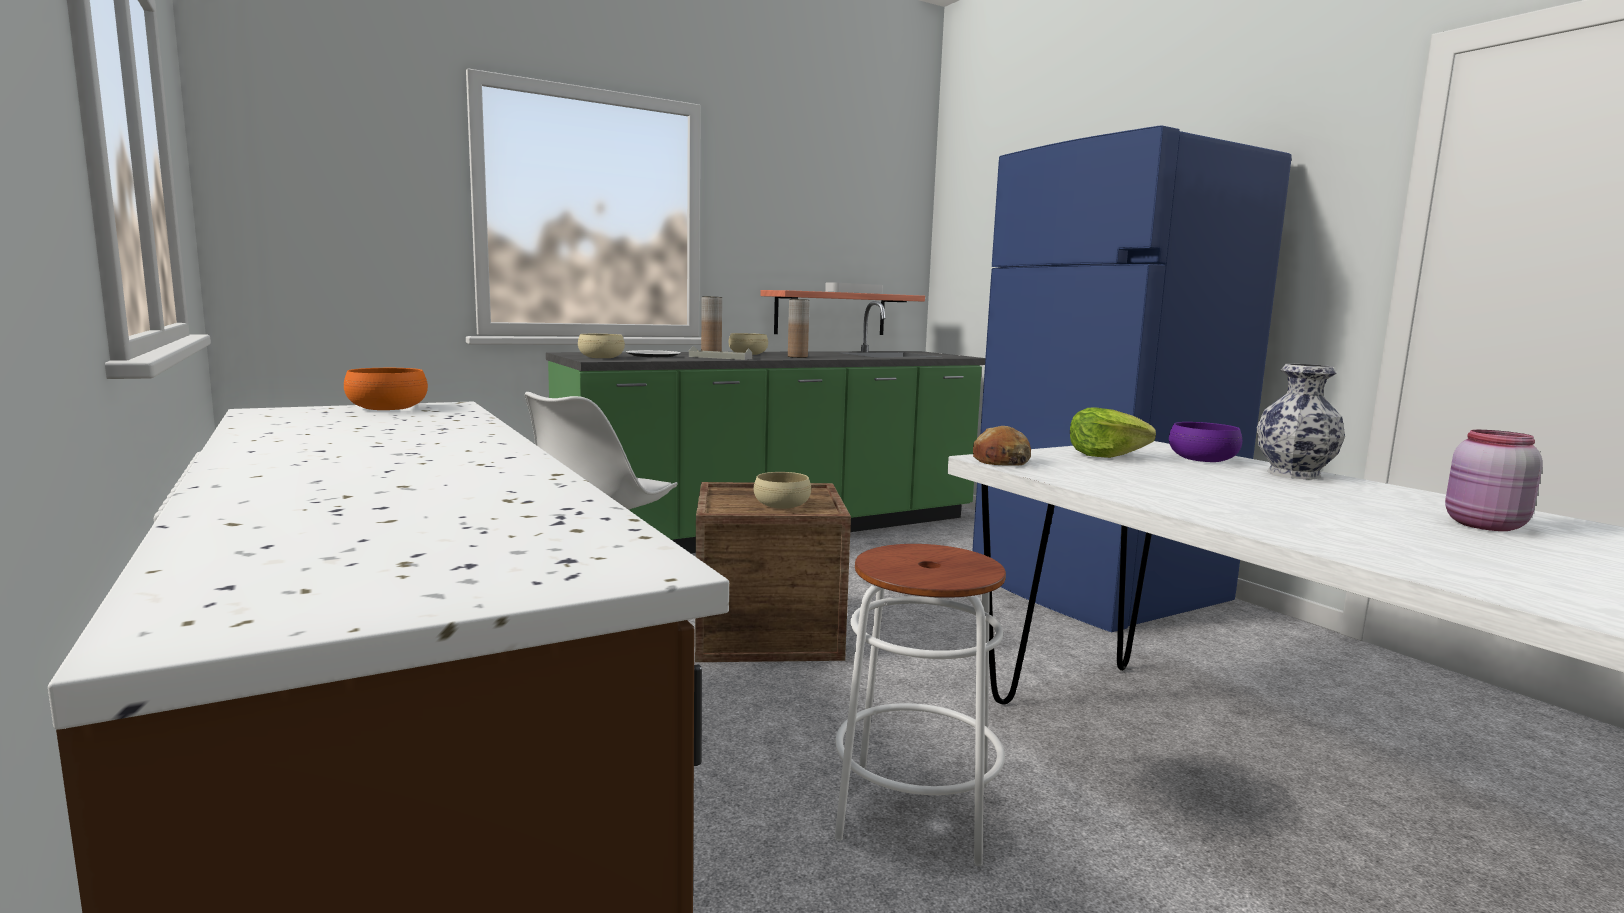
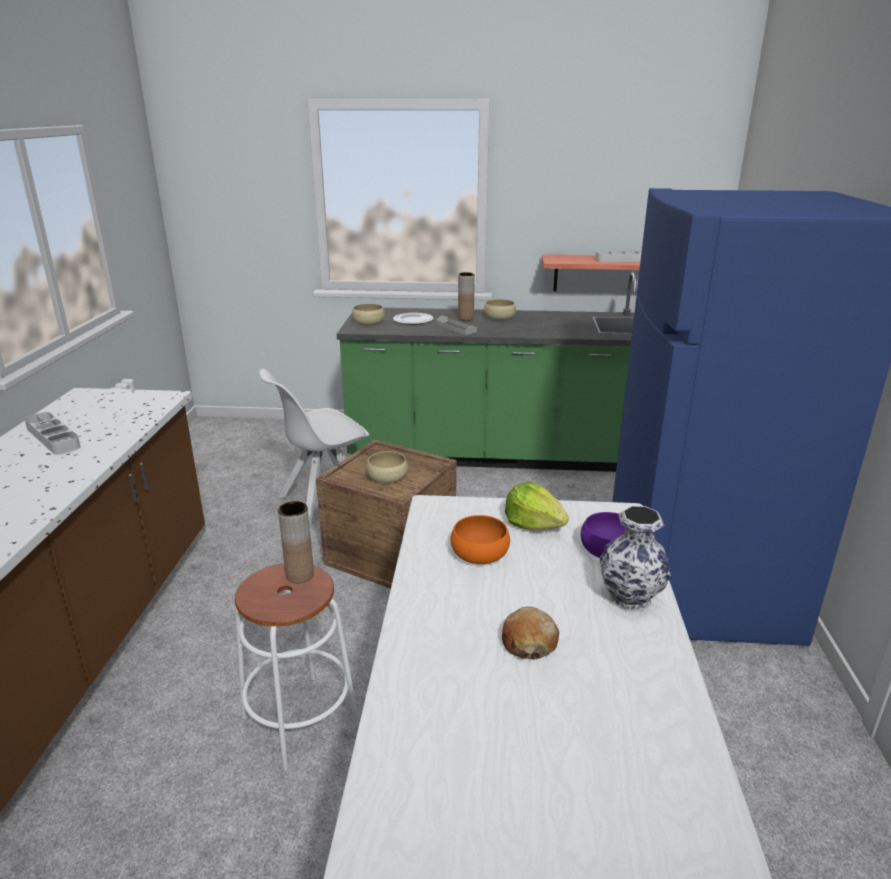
camera: 35 degrees right, 15 degrees up
orange bowl [344,368,428,410] -> orange bowl moved to [451,515,510,564]
brown vase [788,299,810,358] -> brown vase moved to [278,501,314,583]
bread [973,426,1031,466] -> bread moved to [502,607,559,660]
pink jar [1445,430,1543,531] -> none
none -> grey tray [25,412,80,455]

